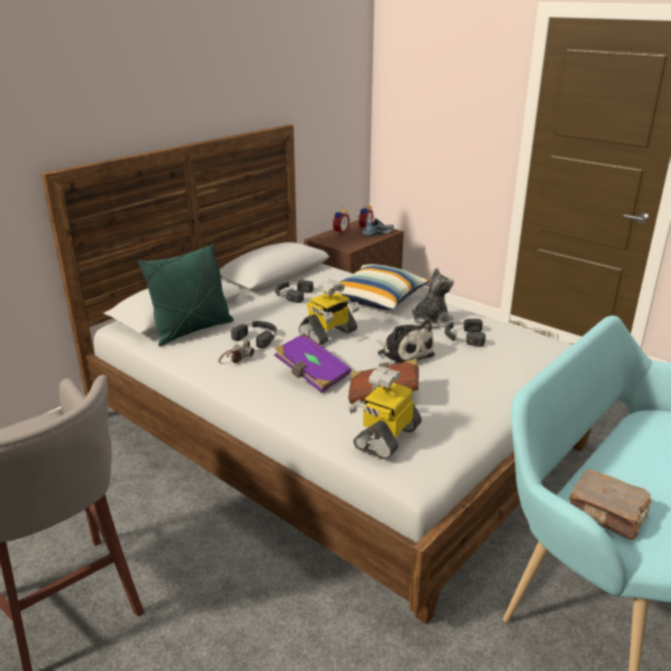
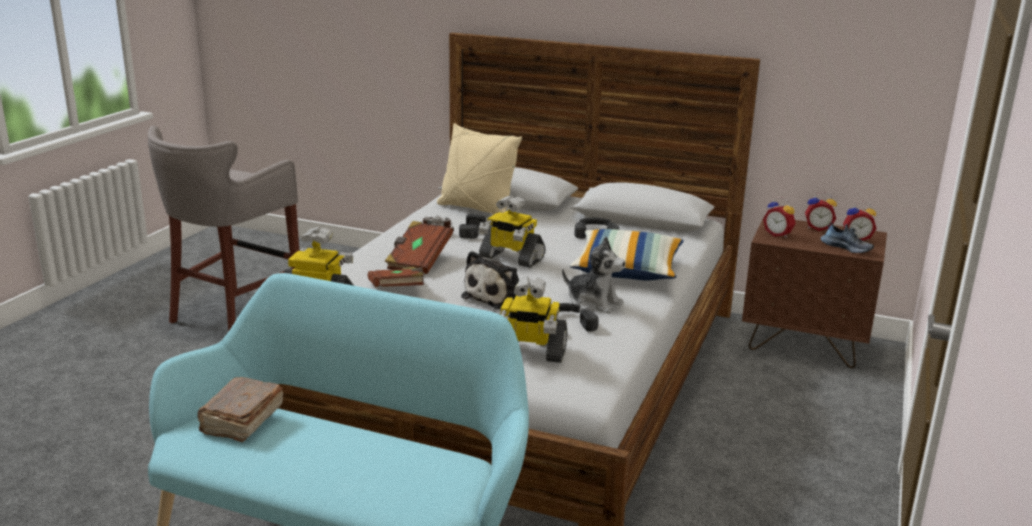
camera: 70 degrees right, 5 degrees down
green pillow [138,244,234,346] -> beige pillow [437,123,522,215]
purple book [274,334,351,393] -> brown book [385,221,453,274]
none -> toy robot [500,276,567,363]
none -> alarm clock [763,197,796,238]

